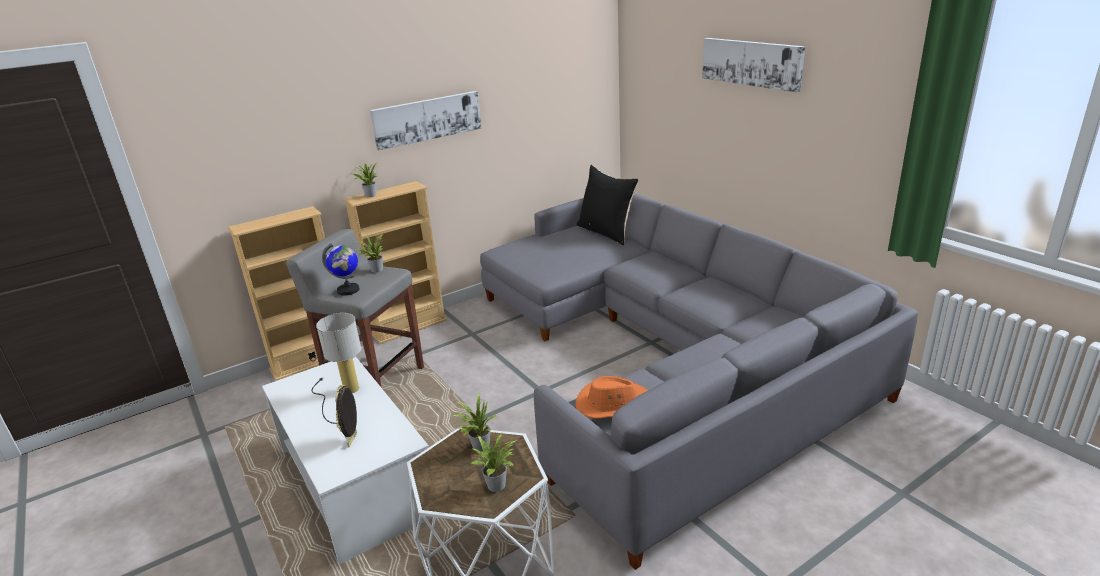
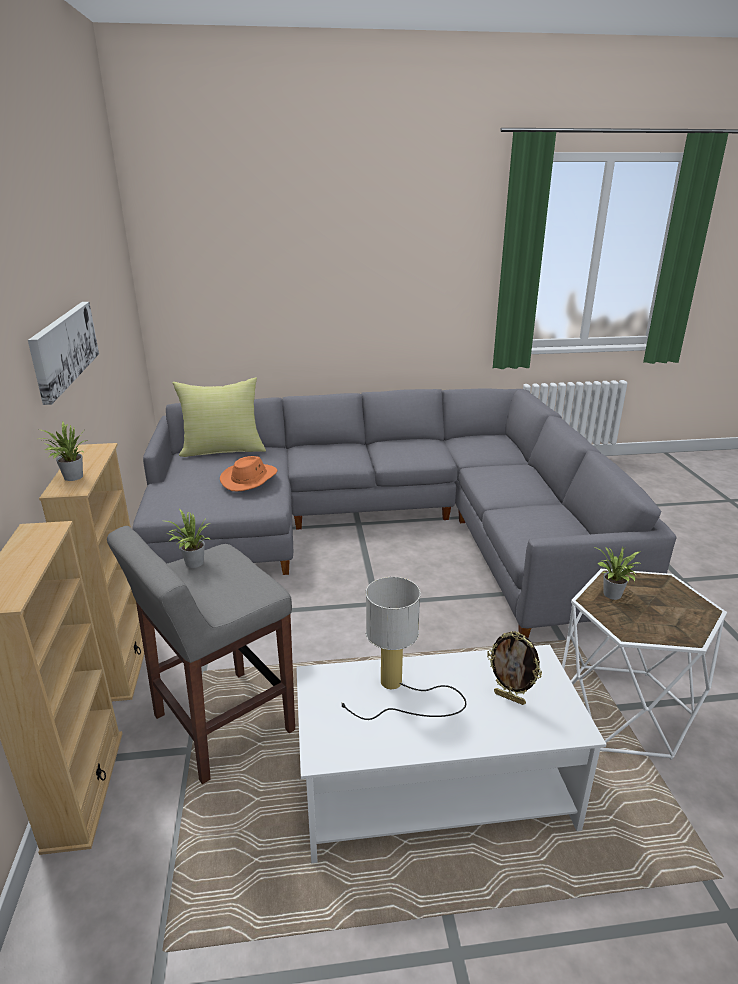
camera: 65 degrees left, 0 degrees up
globe [322,243,359,296] -> none
potted plant [472,433,517,492] -> none
orange hat [575,376,648,419] -> orange hat moved to [220,456,277,491]
black pillow [577,165,639,245] -> yellow pillow [172,377,266,457]
picture [702,38,805,93] -> none

